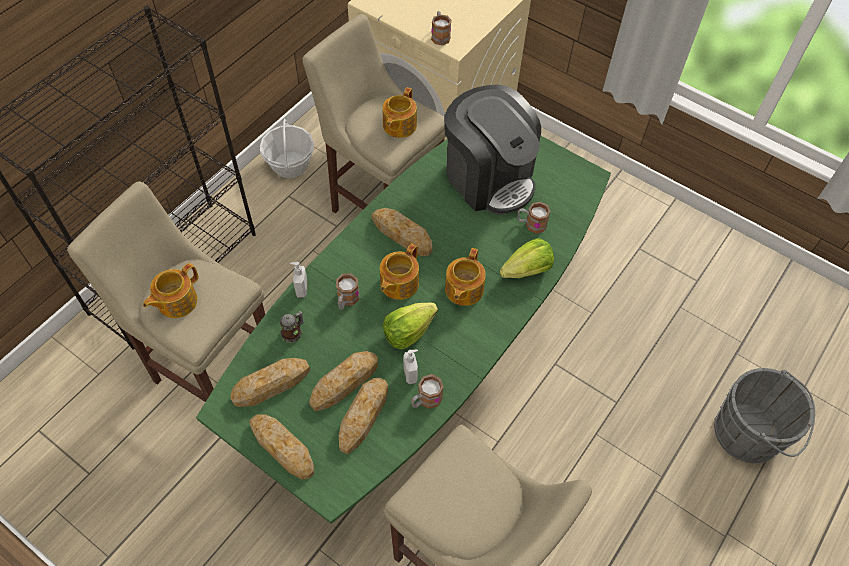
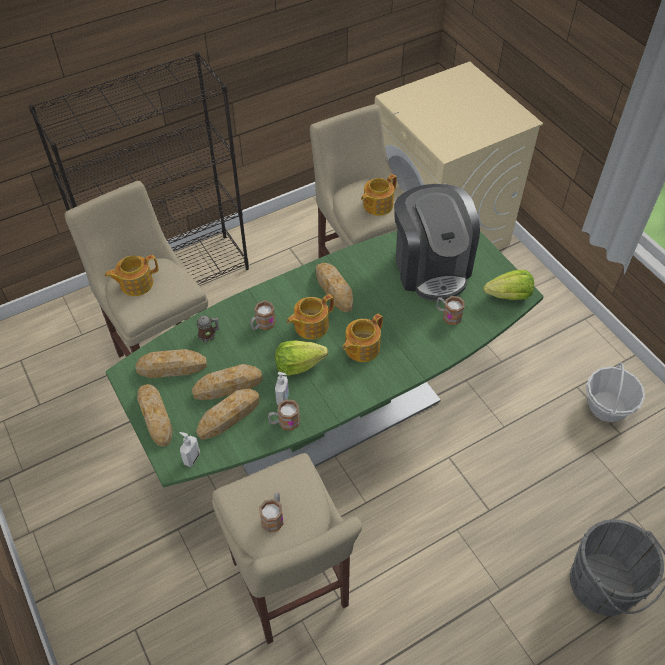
camera: 25 degrees right, 5 degrees down
basket [260,119,314,178] -> basket moved to [586,363,645,422]
soap dispenser [290,262,308,298] -> soap dispenser moved to [179,432,200,467]
mug [431,11,452,46] -> mug moved to [259,492,284,532]
lettuce [500,238,554,278] -> lettuce moved to [483,270,534,300]

